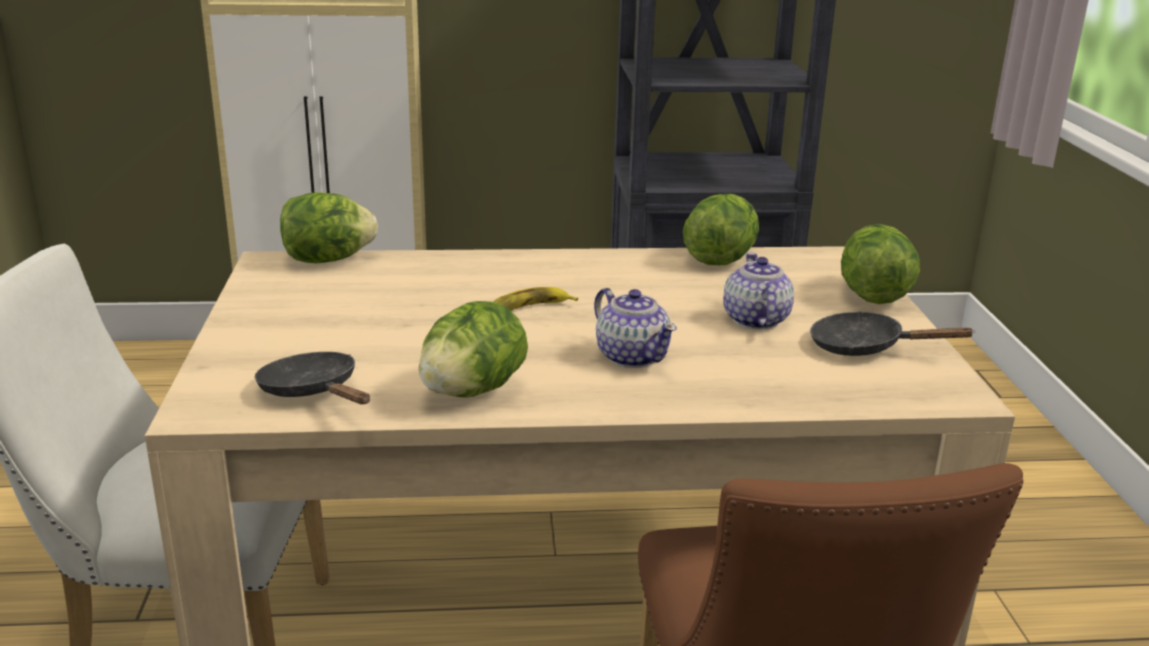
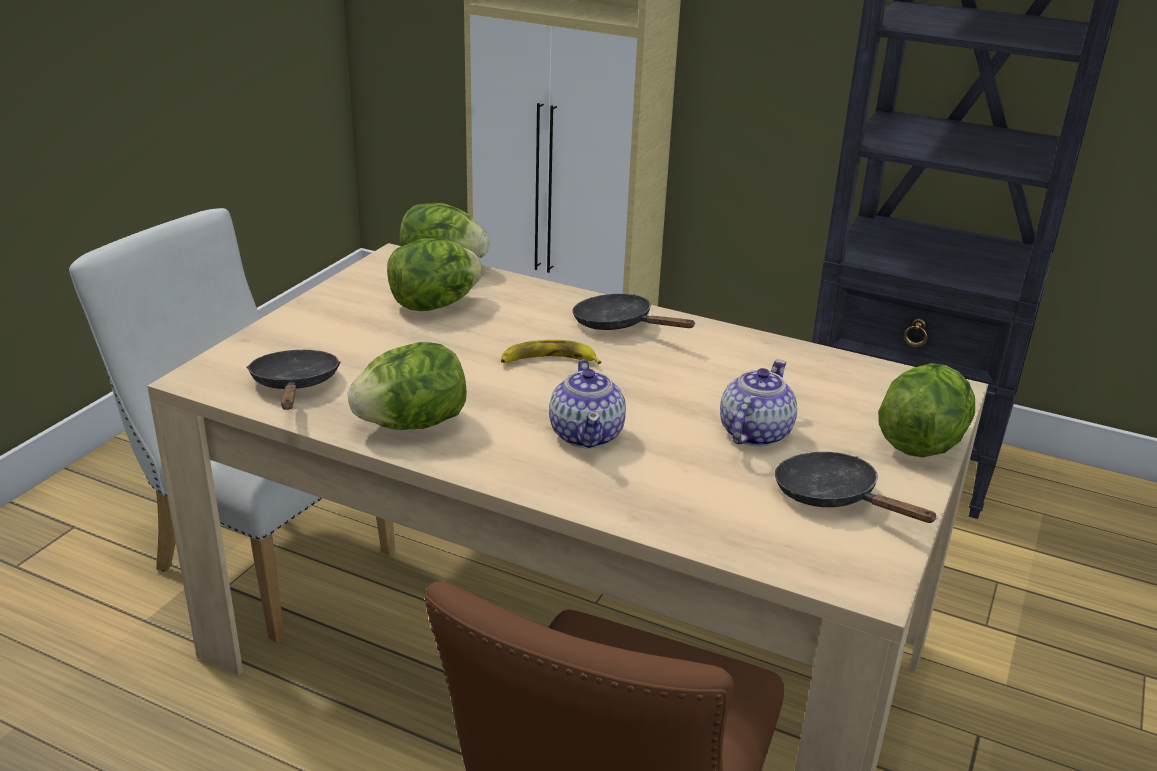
camera: 30 degrees right, 5 degrees up
lettuce [683,194,759,265] -> lettuce moved to [387,238,483,311]
none -> black frying pan [573,294,696,330]

